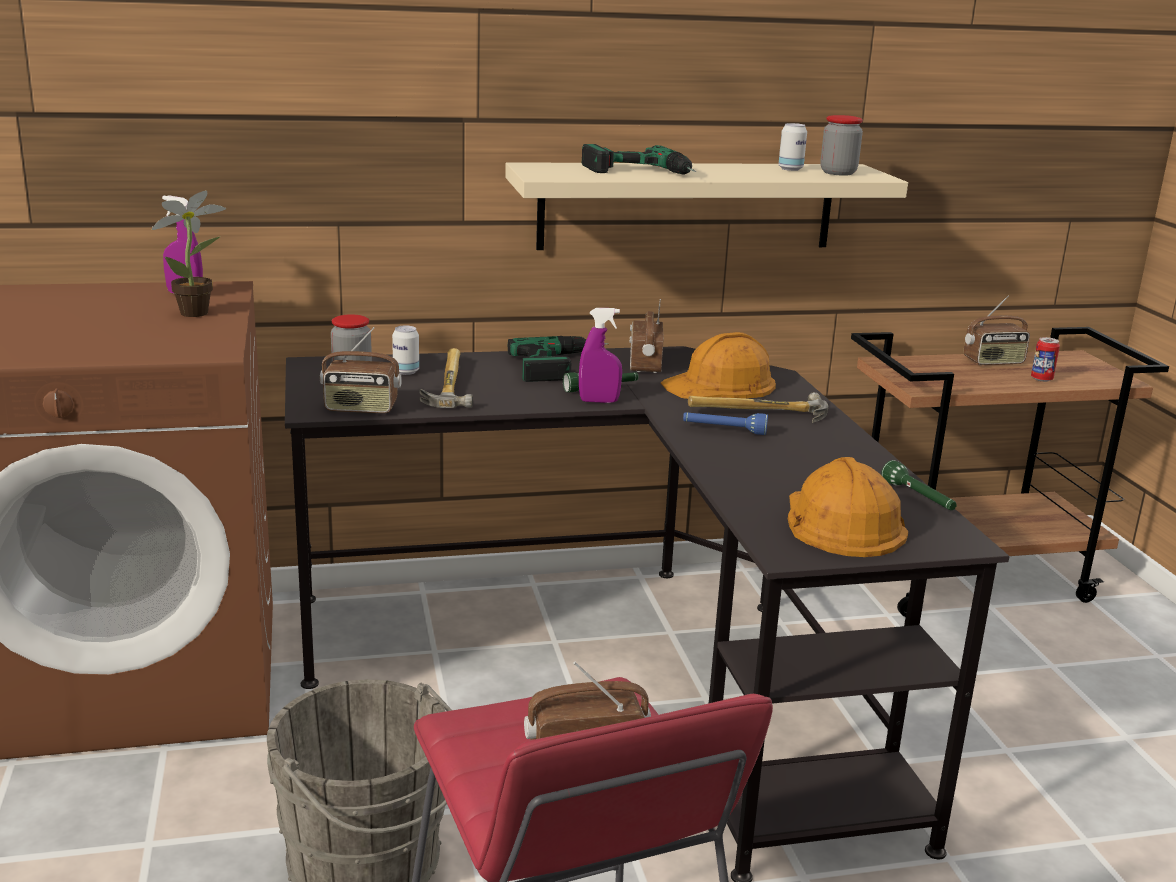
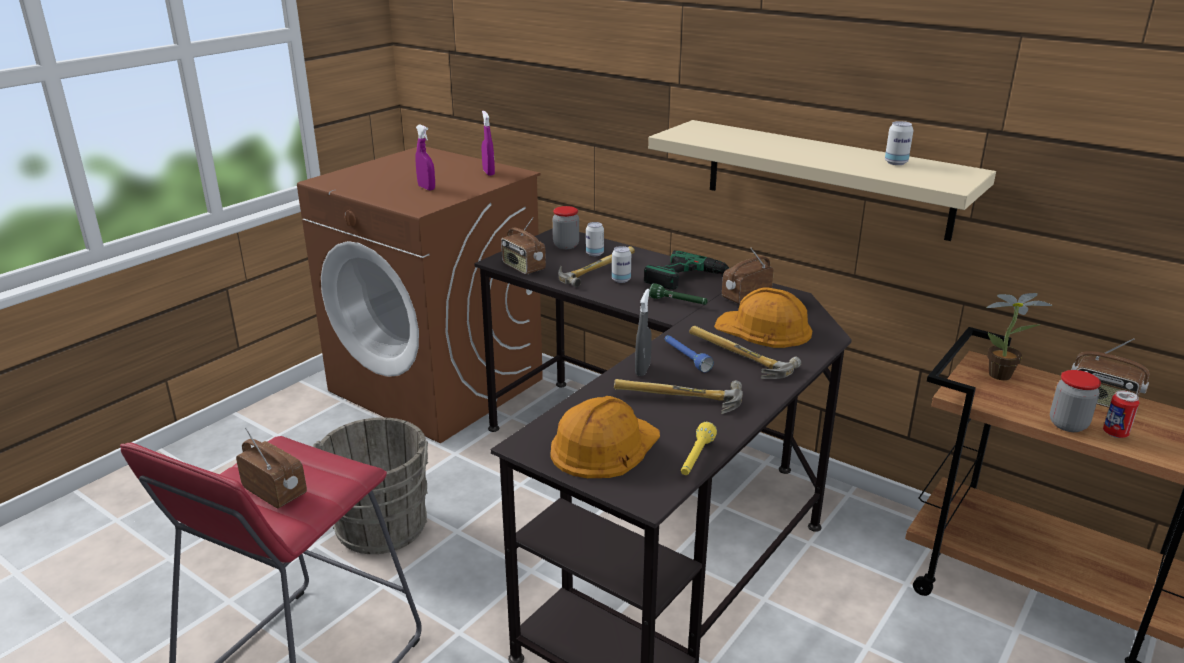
camera: 50 degrees right, 5 degrees up
potted plant [152,190,226,317] -> potted plant moved to [986,293,1052,380]
purple spray bottle [579,308,622,403] -> purple spray bottle moved to [416,124,435,190]
power drill [582,144,697,174] -> none
jar [820,115,863,176] -> jar moved to [1050,370,1101,432]
green flashlight [881,460,957,510] -> yellow flashlight [681,422,717,475]
none -> can [612,246,631,283]
none -> hammer [614,379,743,414]
none -> grey spray bottle [635,289,652,376]

